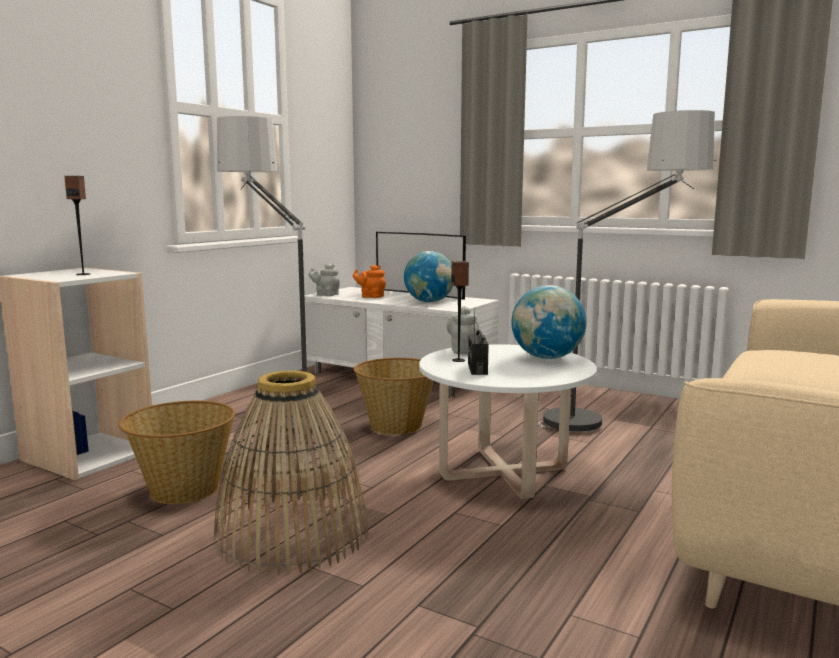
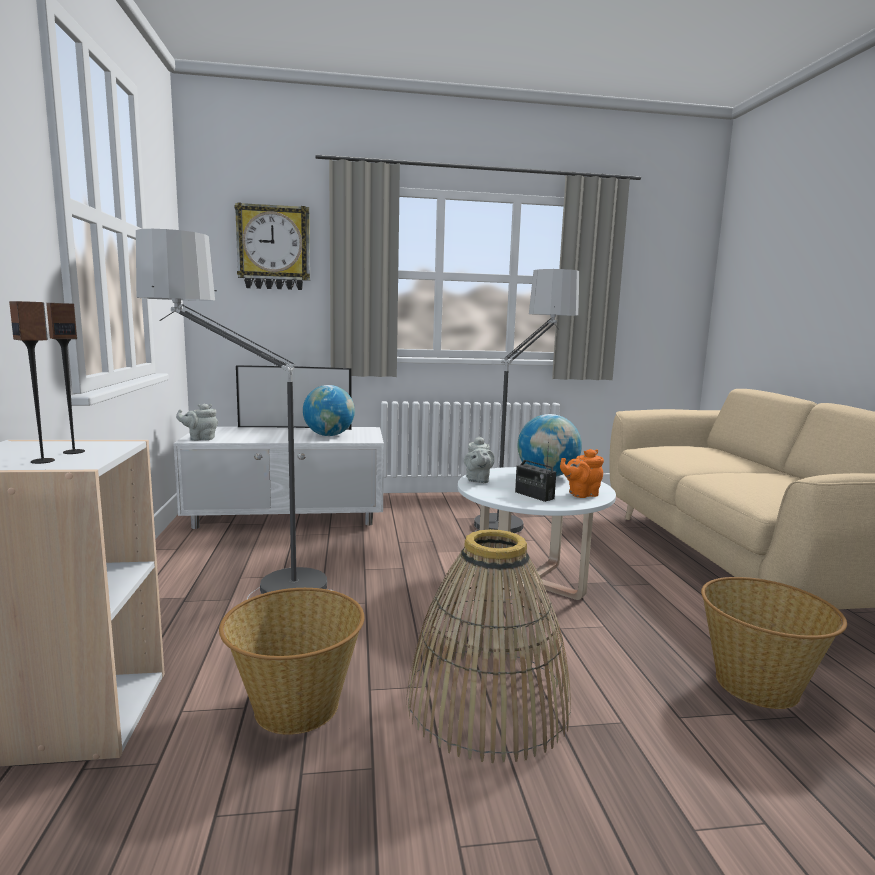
camera: 40 degrees left, 0 degrees up
orange teapot [353,265,386,298] -> orange teapot moved to [560,449,604,498]
basket [354,358,434,435] -> basket moved to [701,577,847,709]
grey teapot [447,306,479,354] -> grey teapot turned 135 degrees counterclockwise [464,436,495,483]
speaker [451,261,469,362] -> speaker moved to [9,301,55,464]
none -> wall clock [235,202,310,290]

